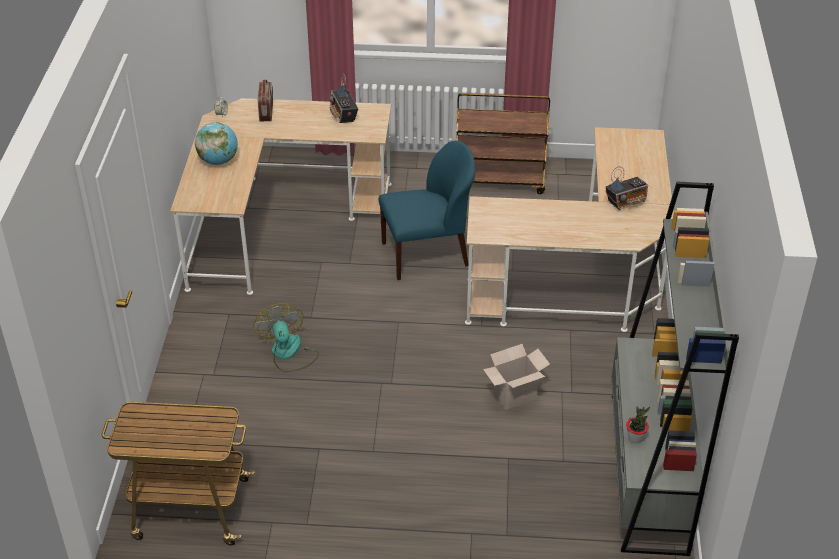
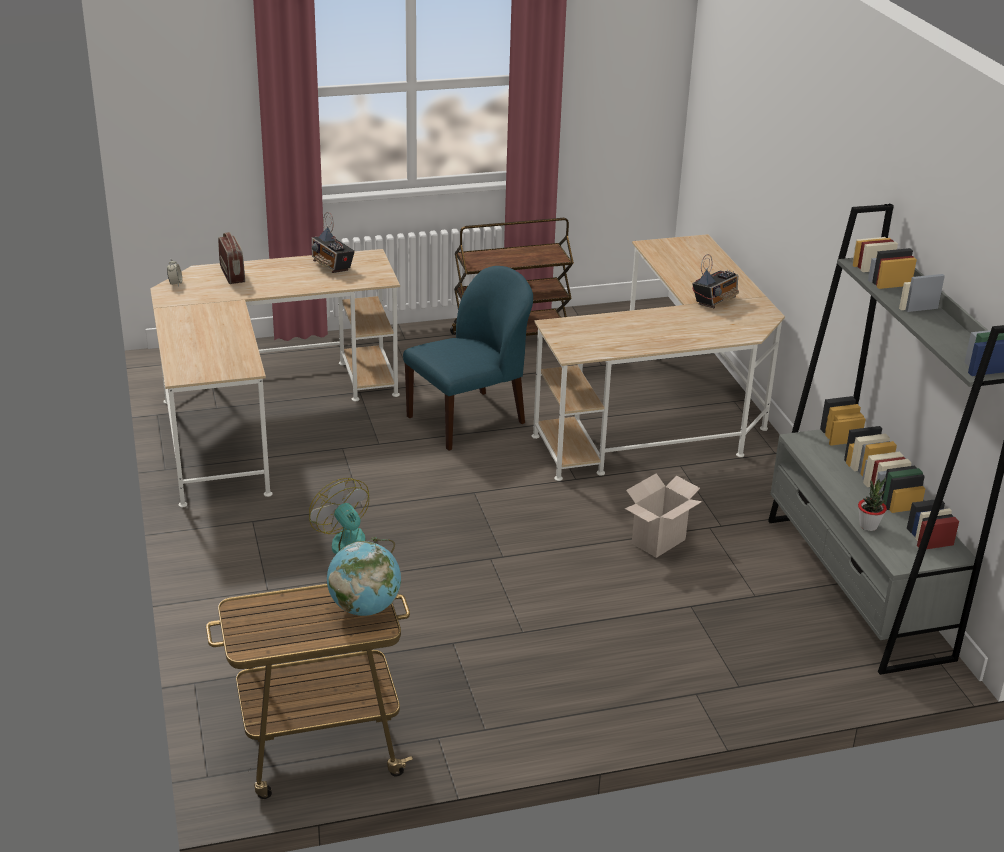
camera: 20 degrees left, 10 degrees down
globe [195,122,238,165] -> globe moved to [327,541,401,616]

